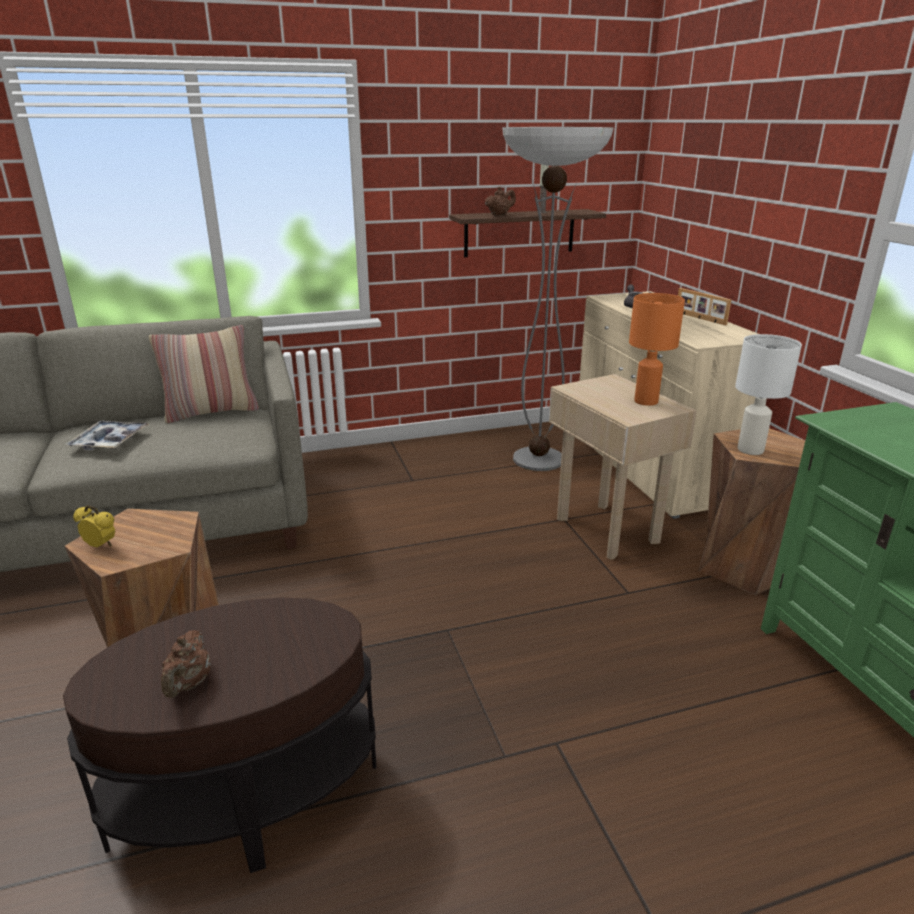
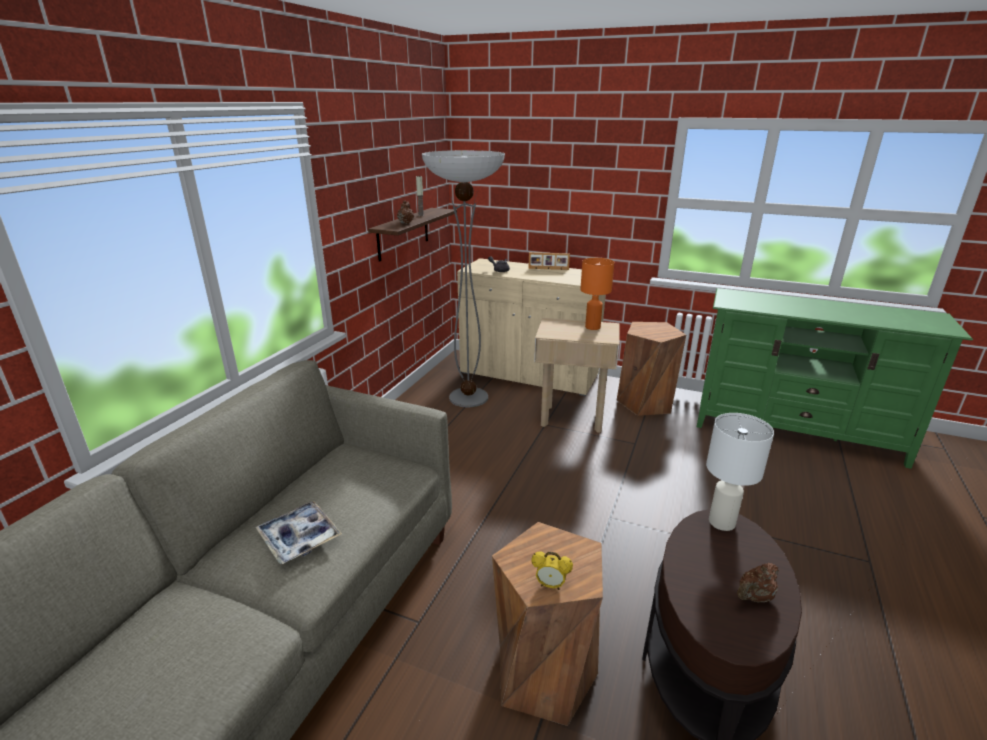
camera: 50 degrees left, 0 degrees up
alarm clock [73,505,115,547] -> alarm clock turned 135 degrees counterclockwise [531,551,573,590]
pillow [149,325,259,424] -> none
brown teapot [161,630,210,698] -> brown teapot turned 105 degrees clockwise [737,563,779,603]
white table lamp [735,334,802,455] -> white table lamp moved to [706,413,774,531]

